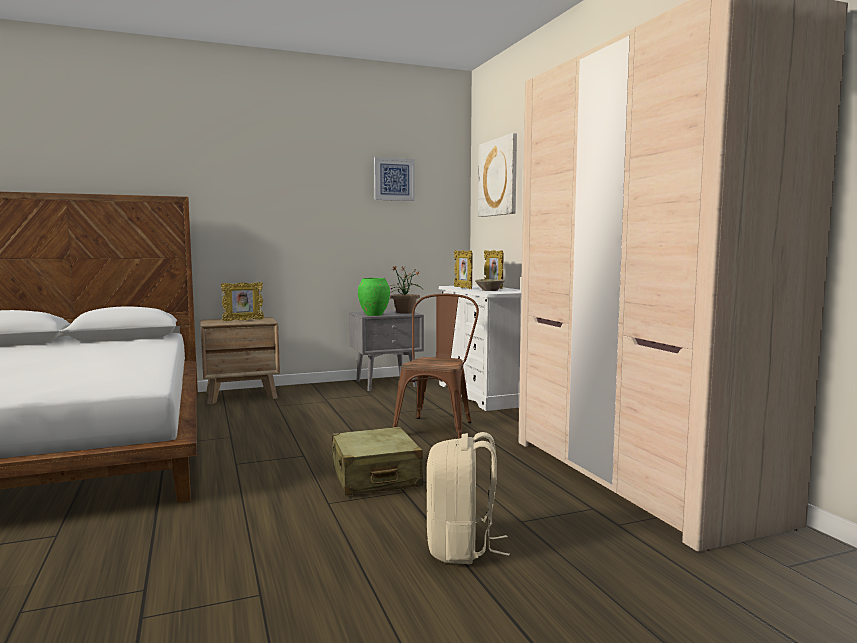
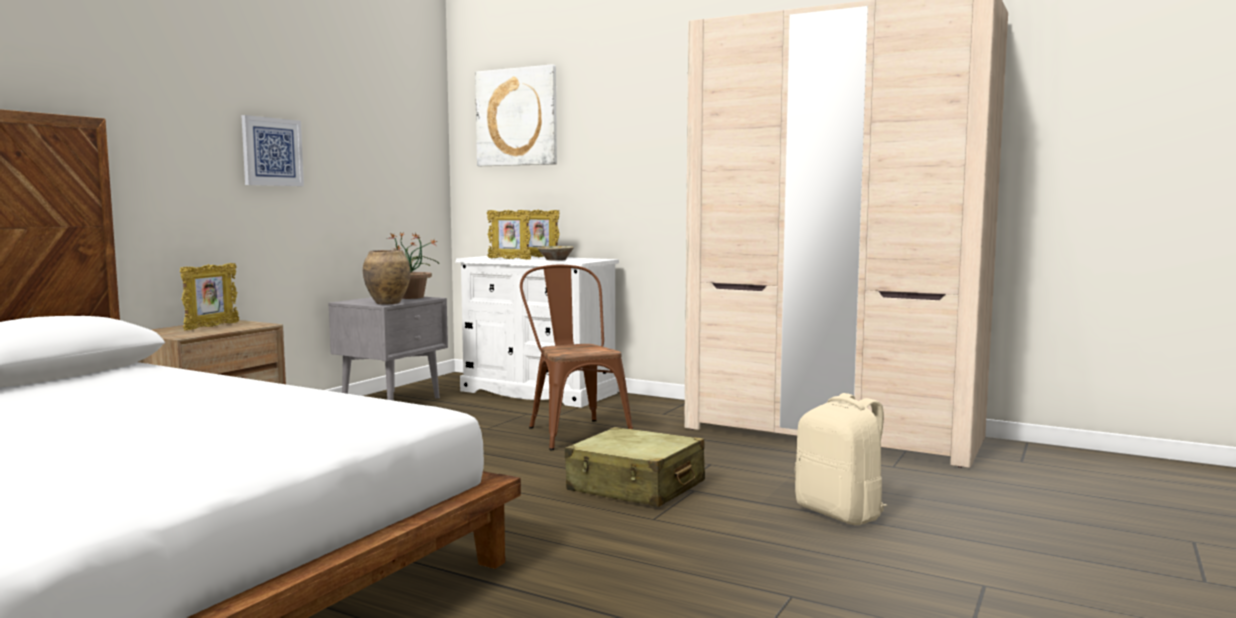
camera: 40 degrees left, 0 degrees up
green vase [358,278,390,316] -> brown vase [363,250,411,305]
picture [374,157,415,201] -> picture moved to [241,115,304,186]

